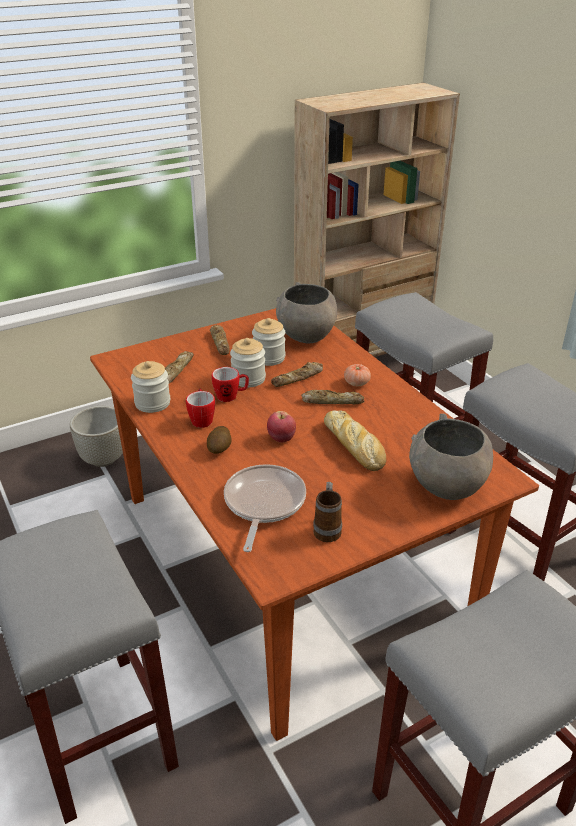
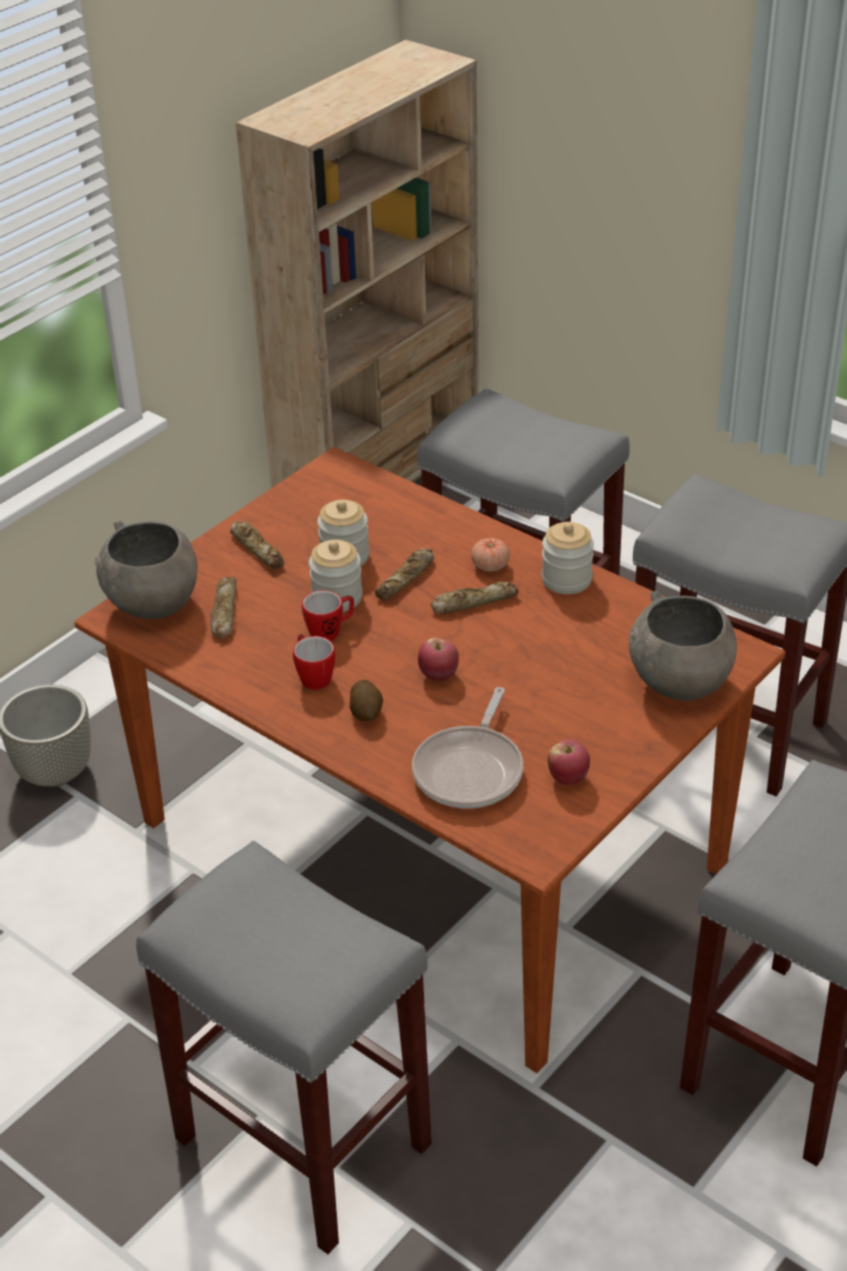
camera: 20 degrees left, 5 degrees up
jar [131,361,170,413] -> jar moved to [542,522,594,594]
frying pan [224,464,306,552] -> frying pan turned 150 degrees counterclockwise [412,687,523,808]
grey bowl [276,282,337,344] -> grey bowl moved to [95,521,198,619]
mug [313,482,342,542] -> apple [548,739,590,786]
bread [324,410,386,471] -> none

